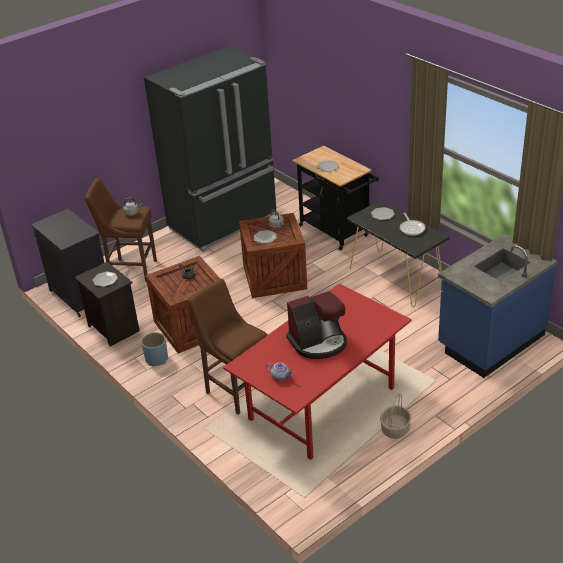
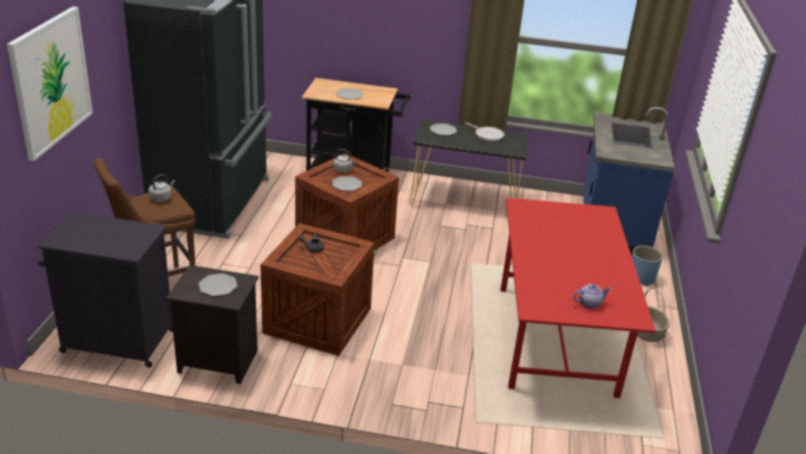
camera: 45 degrees left, 5 degrees down
blue planter [141,332,168,366] -> blue planter moved to [632,246,663,286]
brown stool [188,279,268,415] -> none
coffee machine [286,291,347,359] -> none
none -> picture [7,7,93,161]

